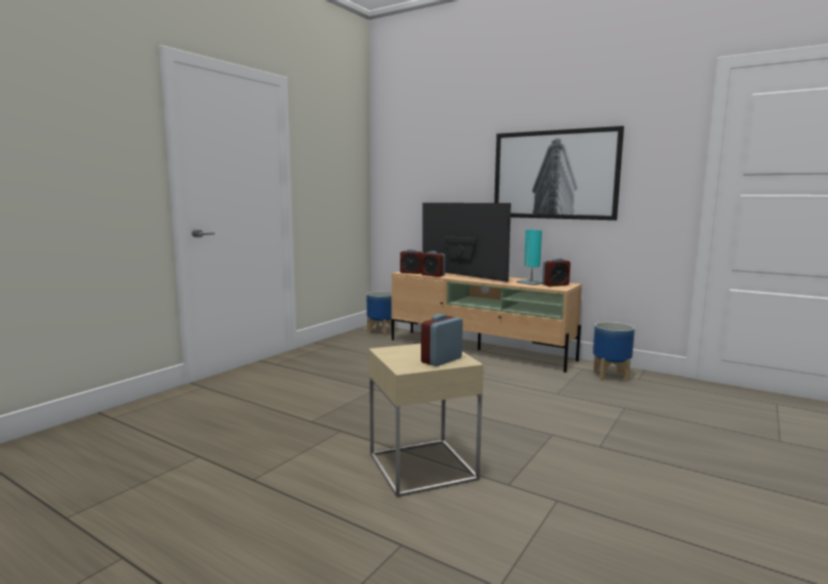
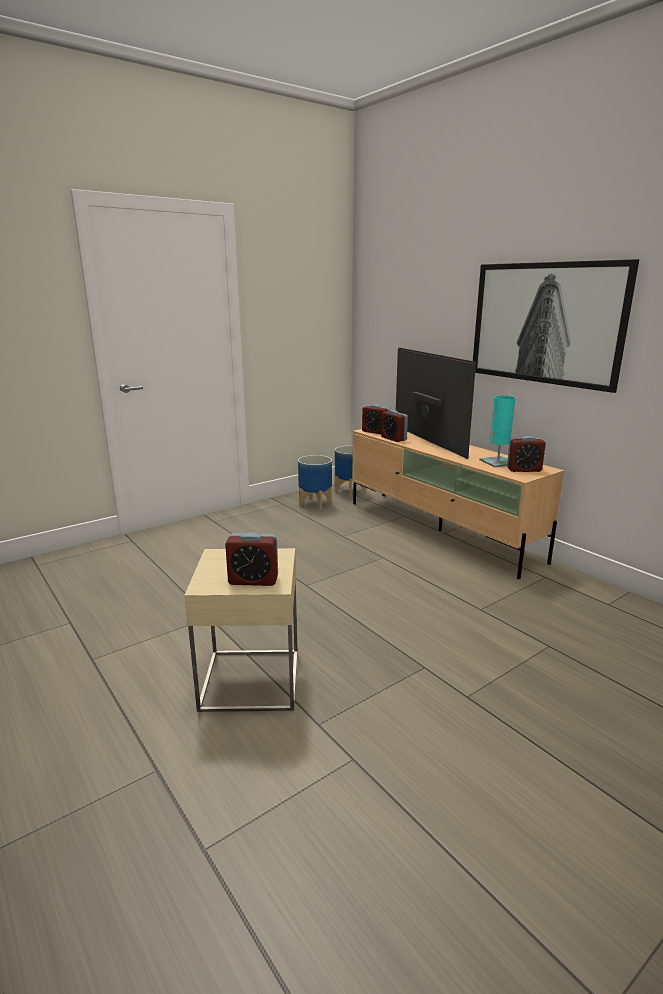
camera: 20 degrees right, 10 degrees up
alarm clock [421,314,463,367] -> alarm clock turned 150 degrees counterclockwise [225,532,278,586]
planter [593,322,635,381] -> planter moved to [298,455,332,510]

